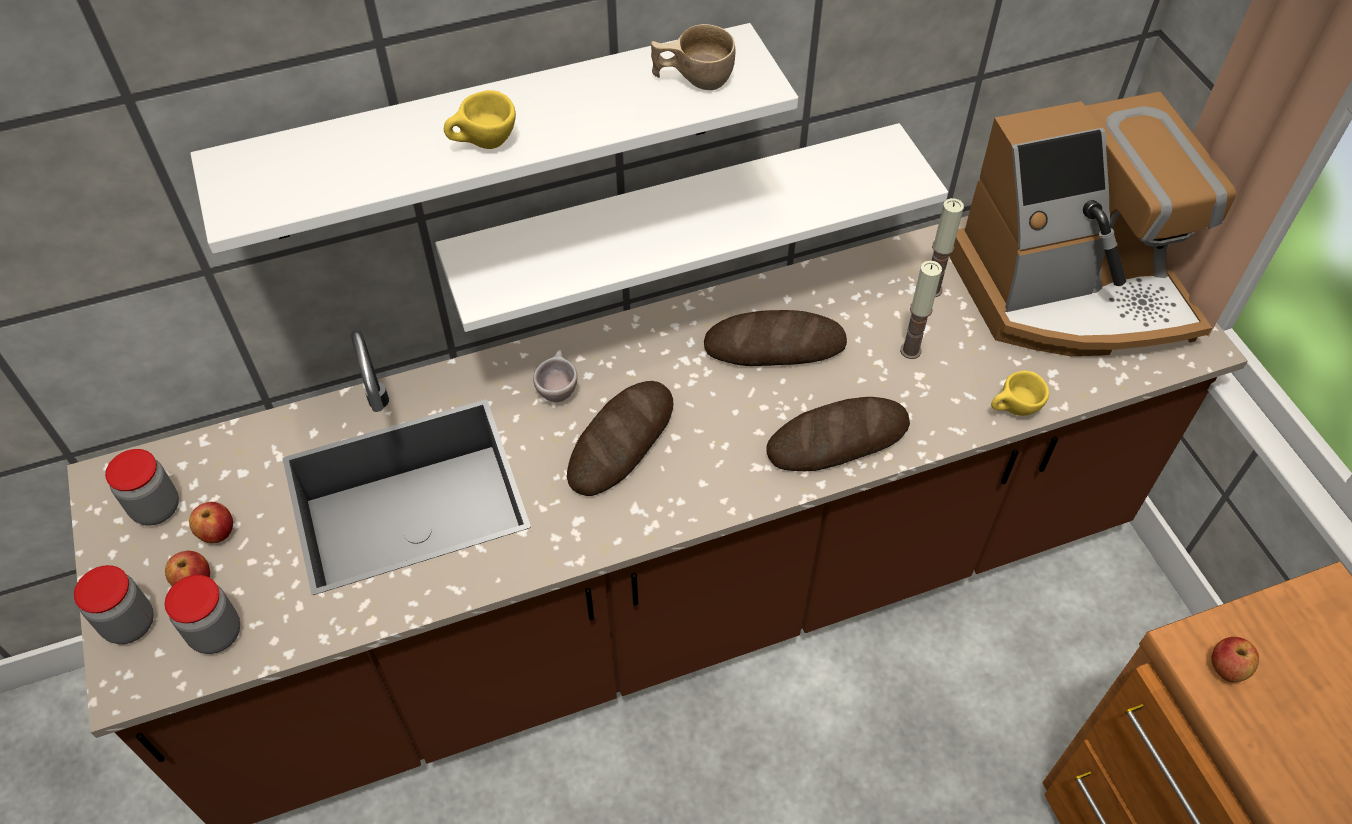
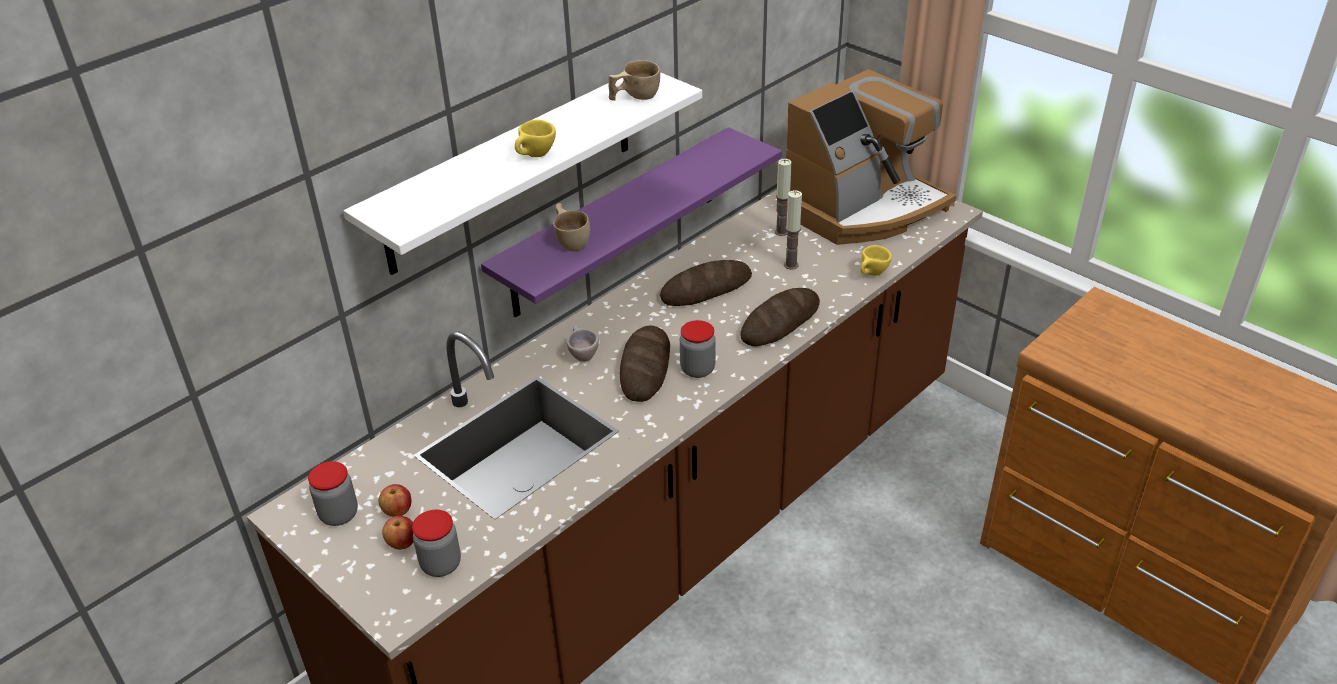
camera: 25 degrees left, 15 degrees down
jar [74,565,154,644] -> jar moved to [680,320,716,378]
white shelf [435,123,948,332] -> purple shelf [481,127,782,317]
apple [1211,637,1259,682] -> none
none -> beige cup [553,203,590,251]

